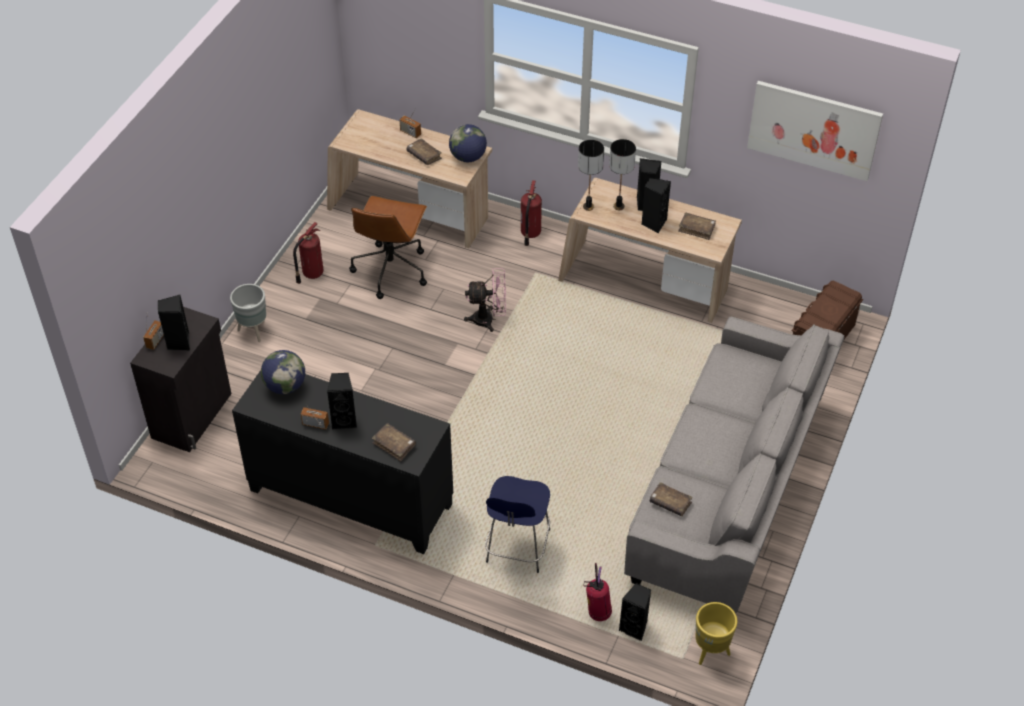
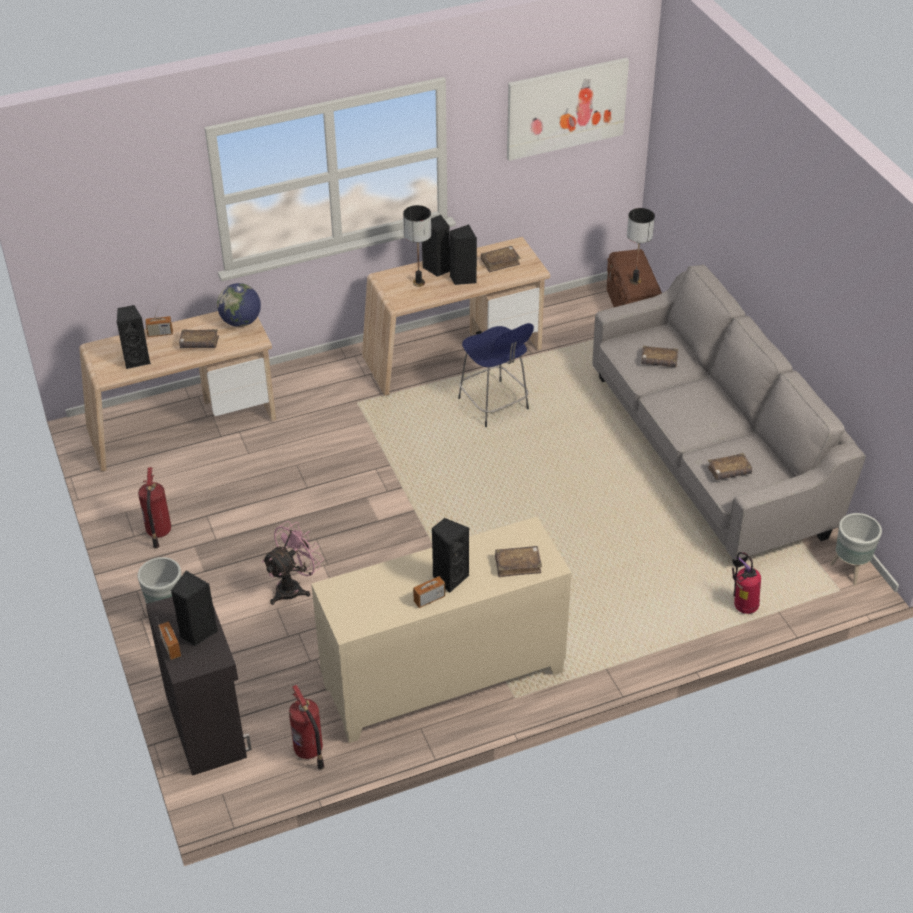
camera: 45 degrees left, 5 degrees down
black cabinet [232,370,453,554] -> beige cabinet [311,517,572,743]
globe [261,350,305,394] -> none
brown office chair [349,196,427,299] -> none
pink fan [464,269,506,332] -> pink fan moved to [262,521,324,605]
blue stool [485,476,550,573] -> blue stool moved to [458,323,534,427]
fire extinguisher [521,180,542,246] -> fire extinguisher moved to [289,685,324,770]
table lamp [578,140,604,211] -> table lamp moved to [627,208,655,285]
black speaker [619,583,651,641] -> black speaker moved to [117,305,151,369]
yellow planter [695,602,737,665] -> grey planter [830,513,882,585]
none -> brown book [641,346,678,367]

